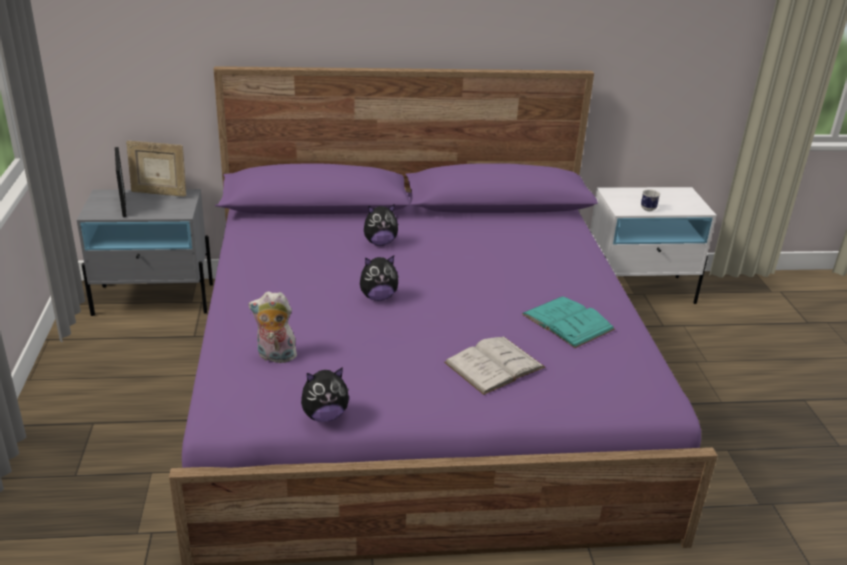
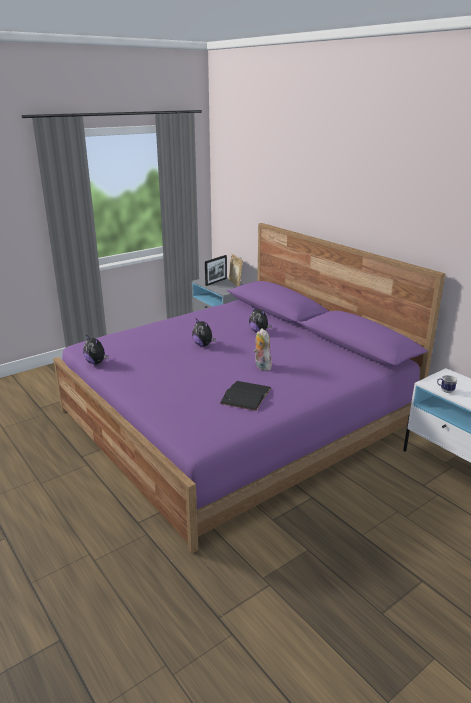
camera: 60 degrees right, 5 degrees down
plush toy [249,291,299,363] -> plush toy moved to [254,328,272,371]
white book [444,337,545,395] -> none
turquoise book [522,296,615,348] -> black book [220,381,271,411]

